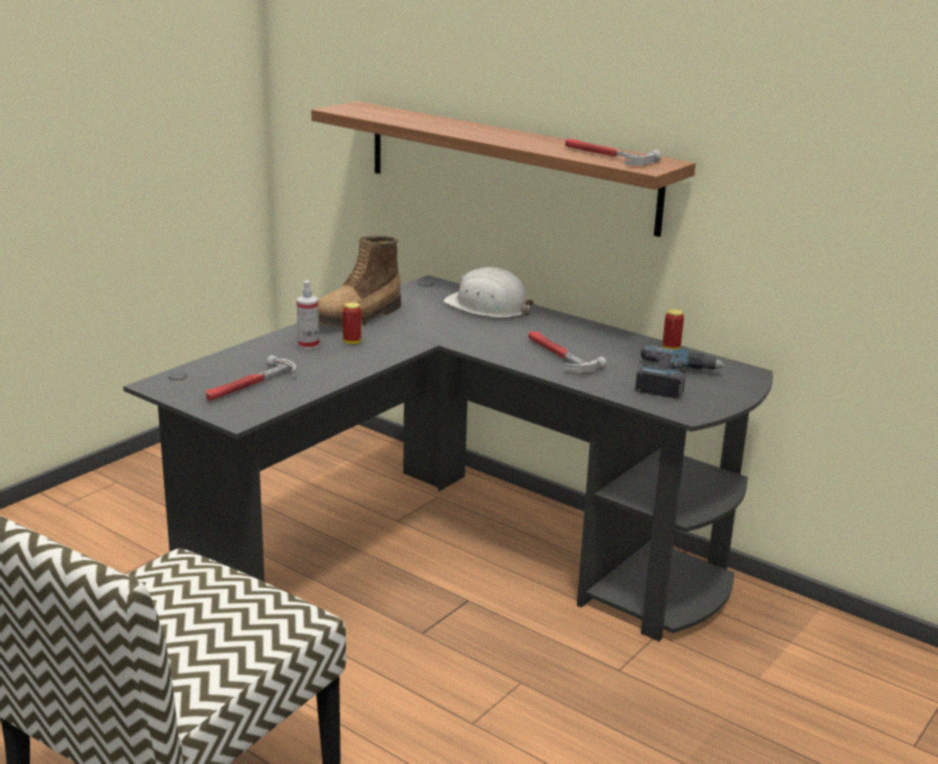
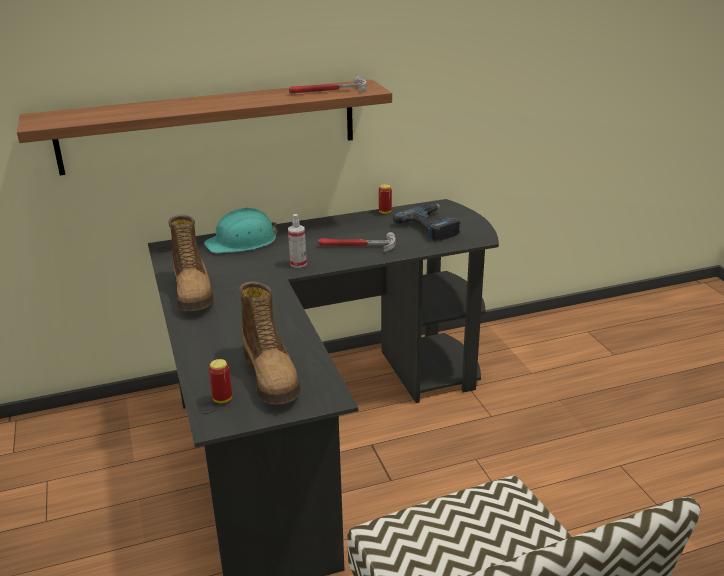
camera: 55 degrees left, 5 degrees up
hammer [206,355,296,401] -> boot [239,281,301,405]
spray bottle [297,280,319,349] -> spray bottle moved to [288,214,307,268]
can [343,302,362,344] -> can moved to [209,359,232,403]
white hard hat [443,267,534,318] -> turquoise hard hat [204,208,278,253]

